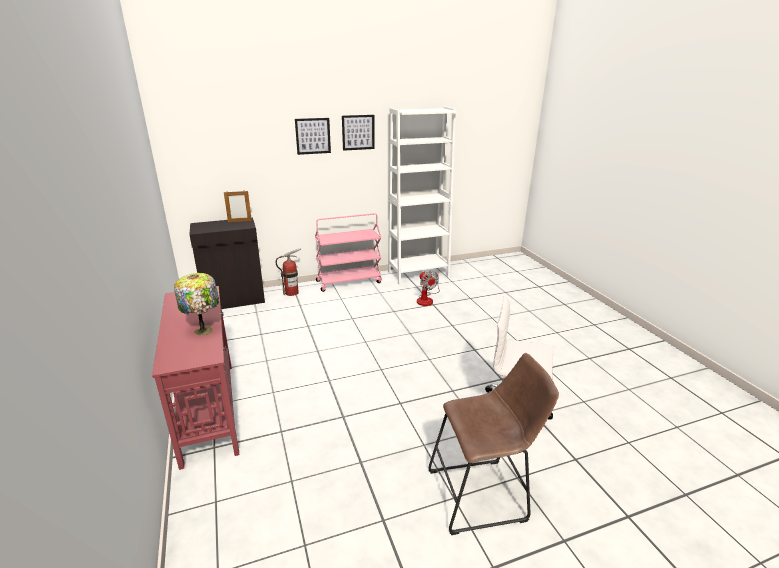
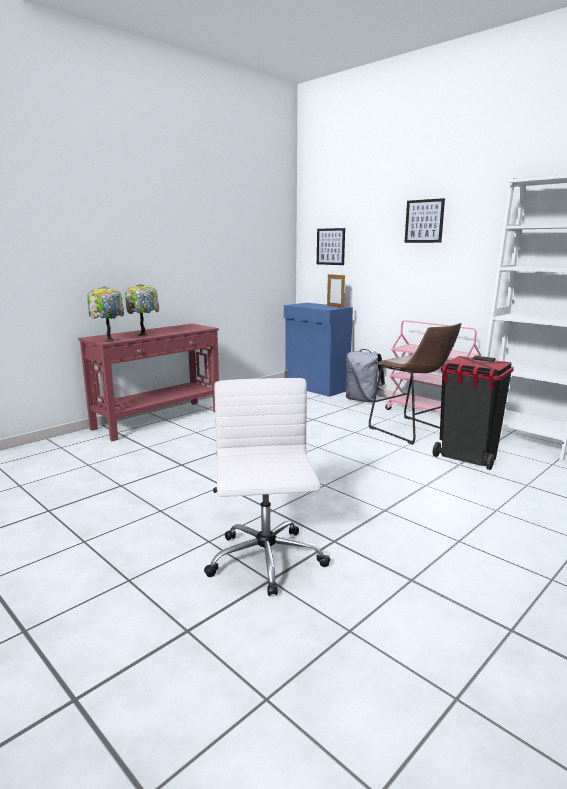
camera: 65 degrees right, 10 degrees down
black cabinet [189,217,265,309] -> blue cabinet [284,303,353,397]
fire extinguisher [276,249,301,296] -> grey backpack [346,349,385,402]
picture [342,115,375,151] -> picture moved to [317,228,345,265]
fan [417,271,440,306] -> black trash can [433,356,514,470]
brown stool [429,353,559,535] -> brown stool moved to [369,323,461,445]
none -> table lamp [87,286,124,342]

